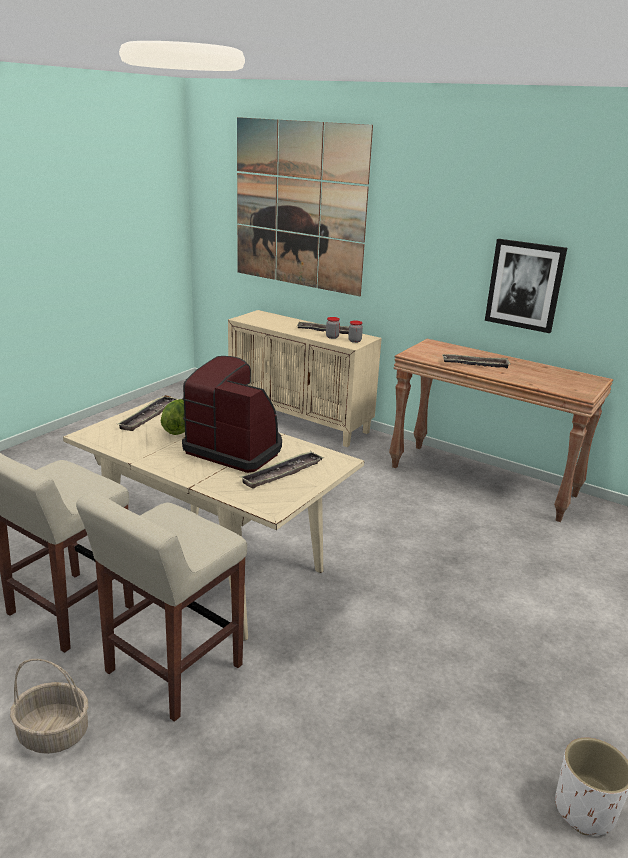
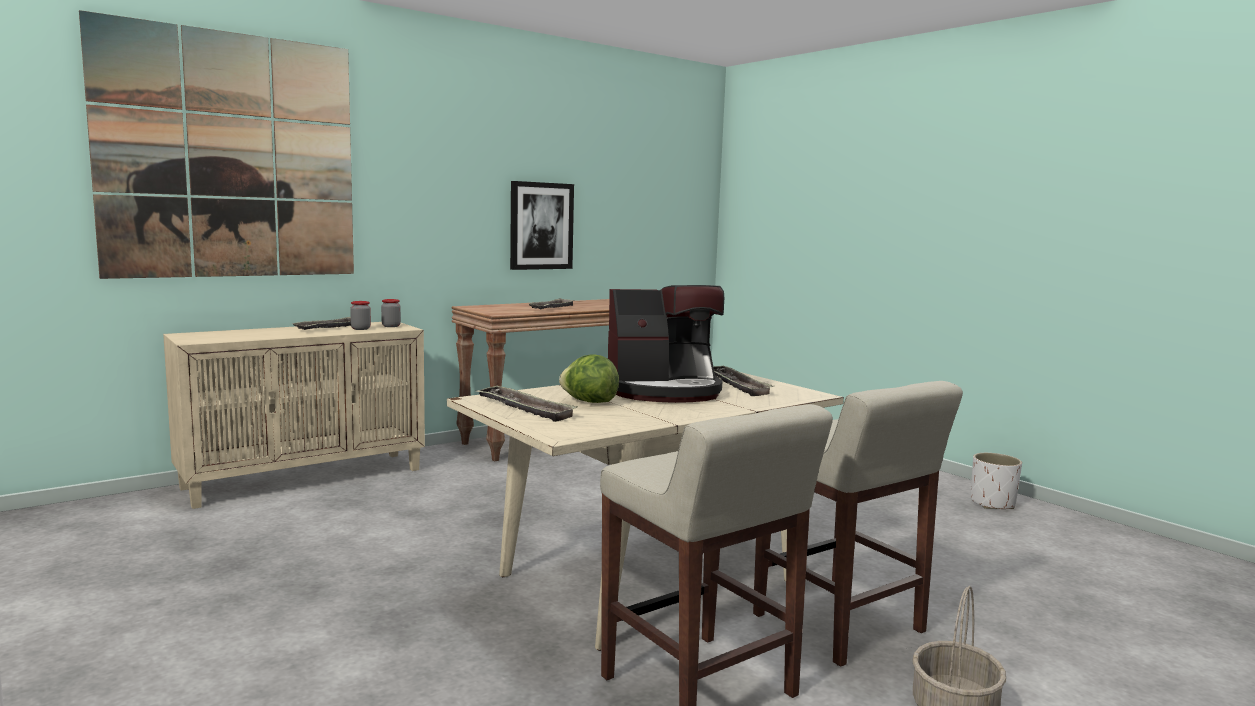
camera: 70 degrees left, 15 degrees down
coffee machine [182,356,282,473] -> coffee machine turned 150 degrees counterclockwise [608,285,724,403]

